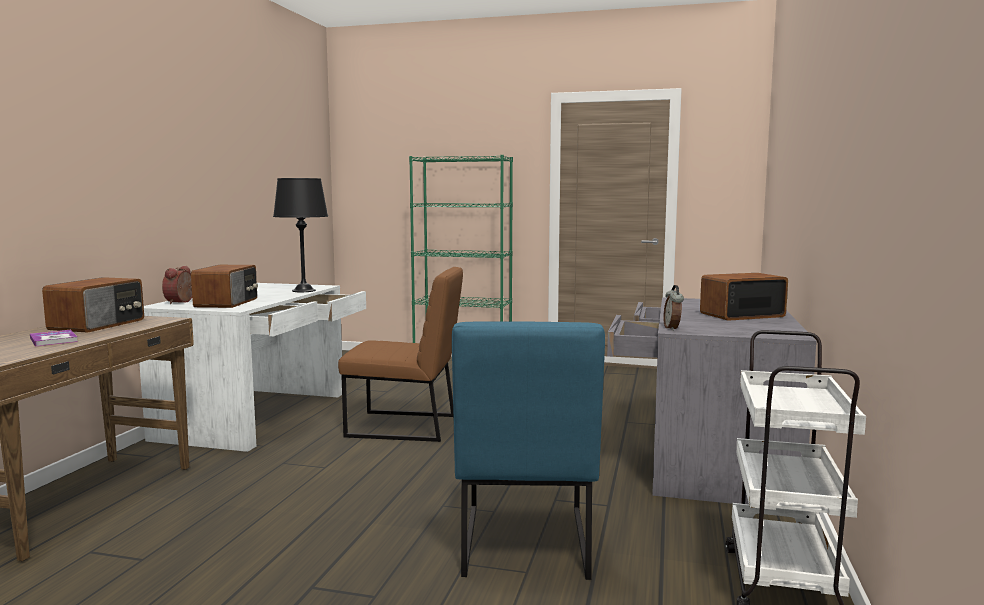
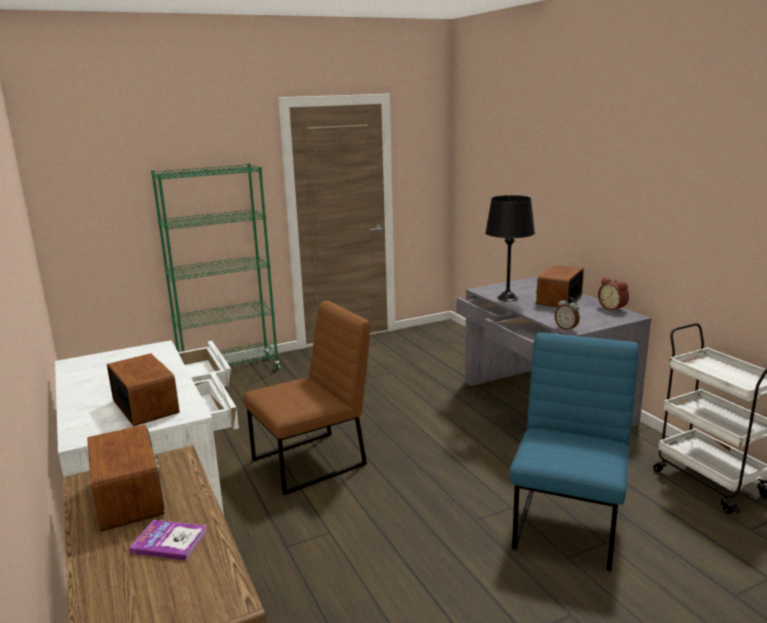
camera: 40 degrees left, 10 degrees up
alarm clock [162,266,192,304] -> alarm clock moved to [598,277,629,312]
black table lamp [273,178,328,292] -> black table lamp moved to [485,195,535,301]
blue chair [452,322,605,580] -> blue chair turned 120 degrees counterclockwise [510,333,639,571]

